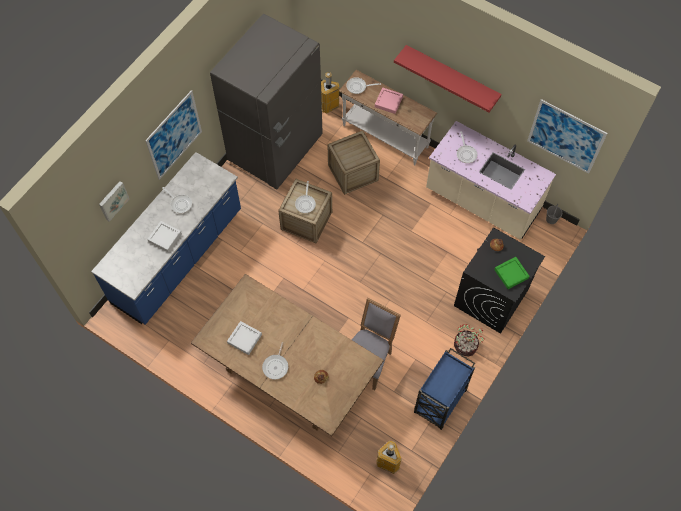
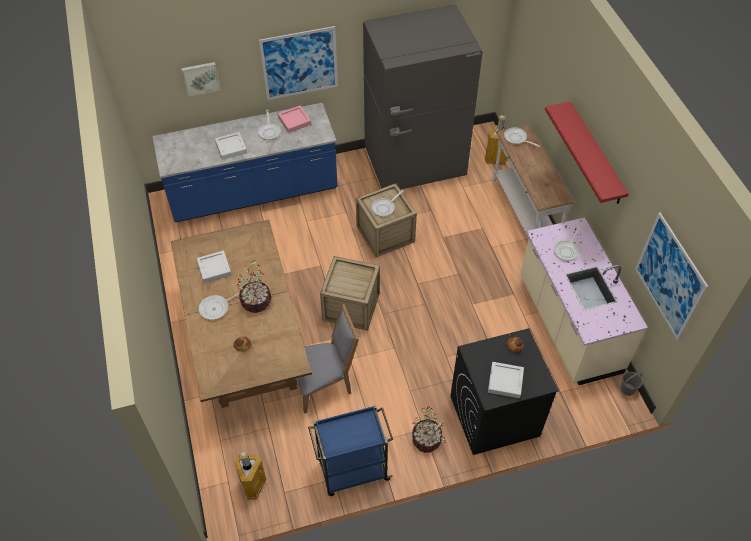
camera: 40 degrees right, 10 degrees down
crate [327,130,380,195] -> crate moved to [320,256,380,331]
pink tray [375,88,403,114] -> pink tray moved to [278,106,311,133]
green tray [494,257,530,289] -> grey tray [488,362,524,398]
none -> potted plant [237,260,271,313]

